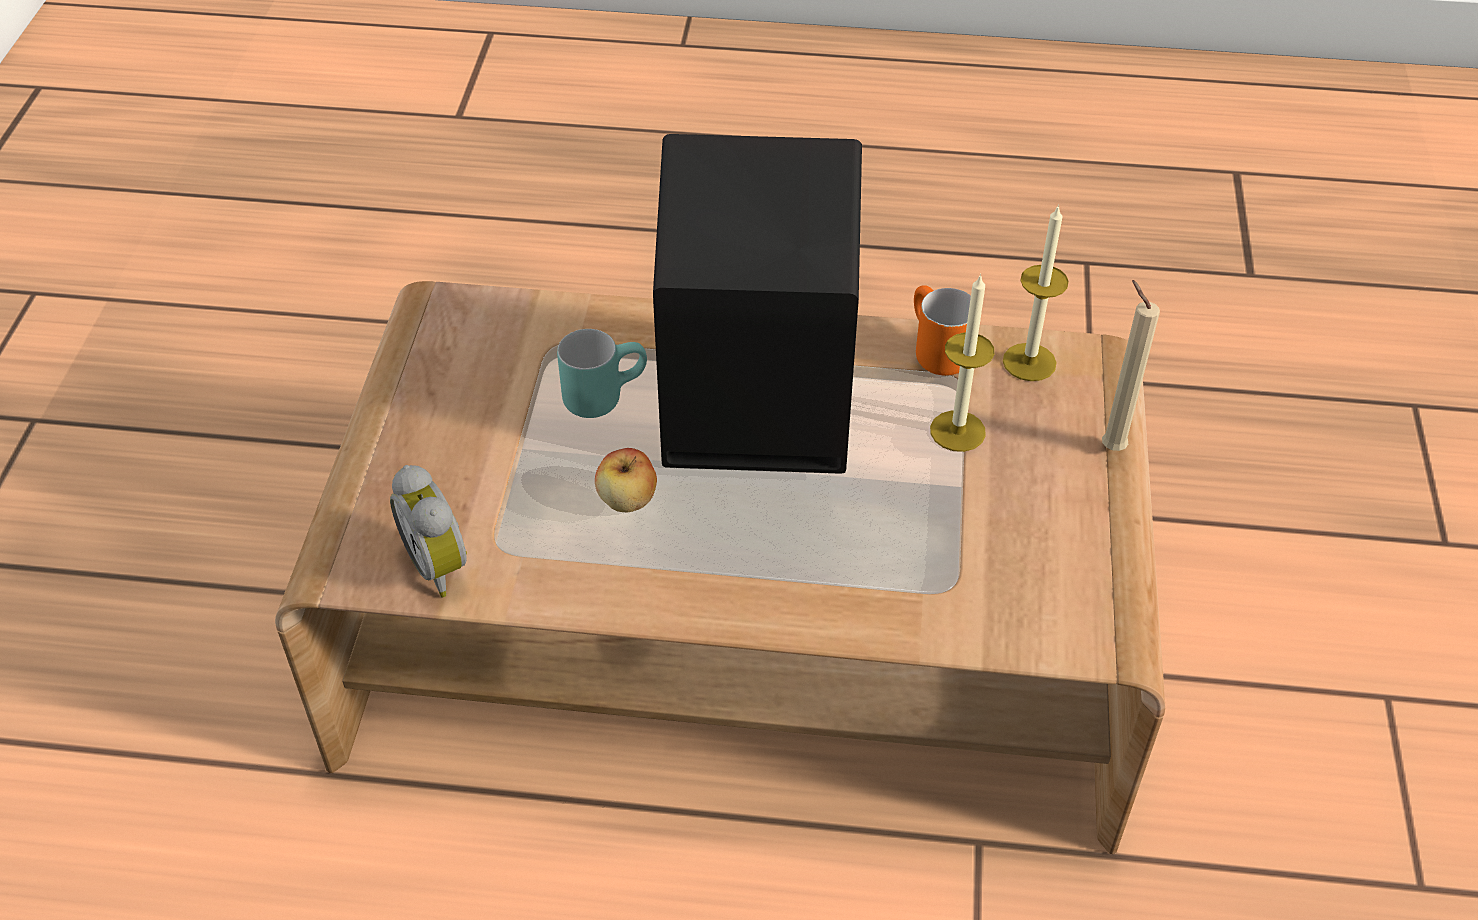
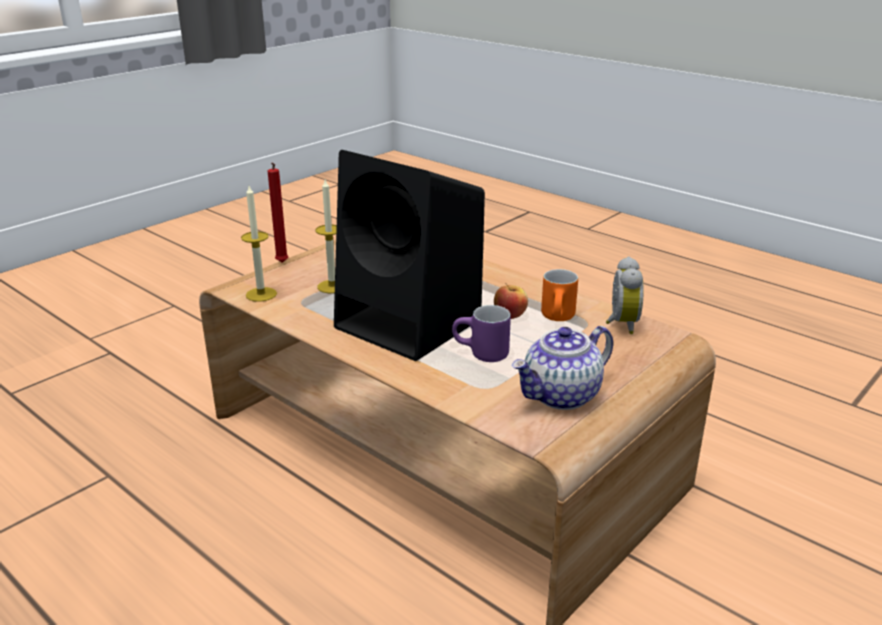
camera: 145 degrees left, 20 degrees down
turquoise mug [557,329,647,418] -> purple mug [452,305,511,362]
orange mug [914,285,971,376] -> orange mug moved to [541,269,578,321]
beige candle [1102,280,1160,451] -> red candle [268,162,288,263]
none -> teapot [512,326,613,410]

